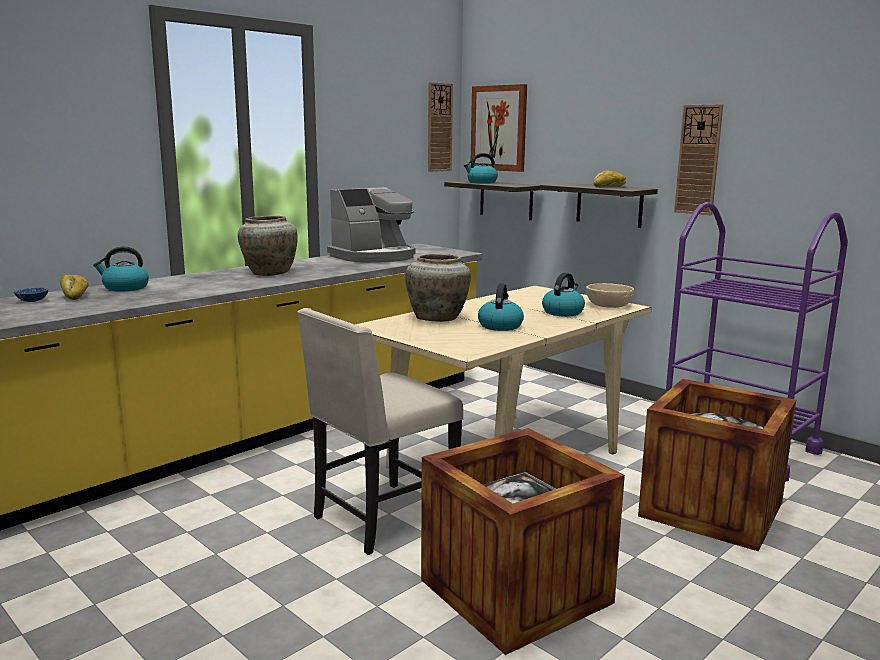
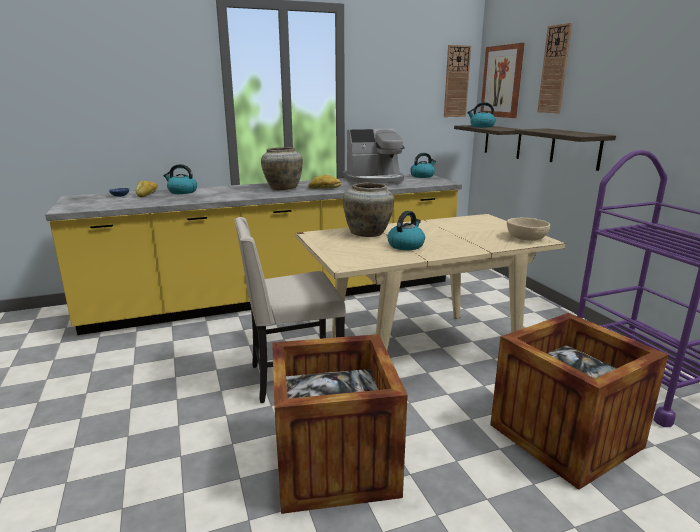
camera: 25 degrees right, 5 degrees up
kettle [542,273,585,317] -> kettle moved to [410,153,436,178]
bread [593,170,626,188] -> bread moved to [309,174,341,189]
wall clock [674,104,723,215] -> wall clock moved to [537,23,572,113]

